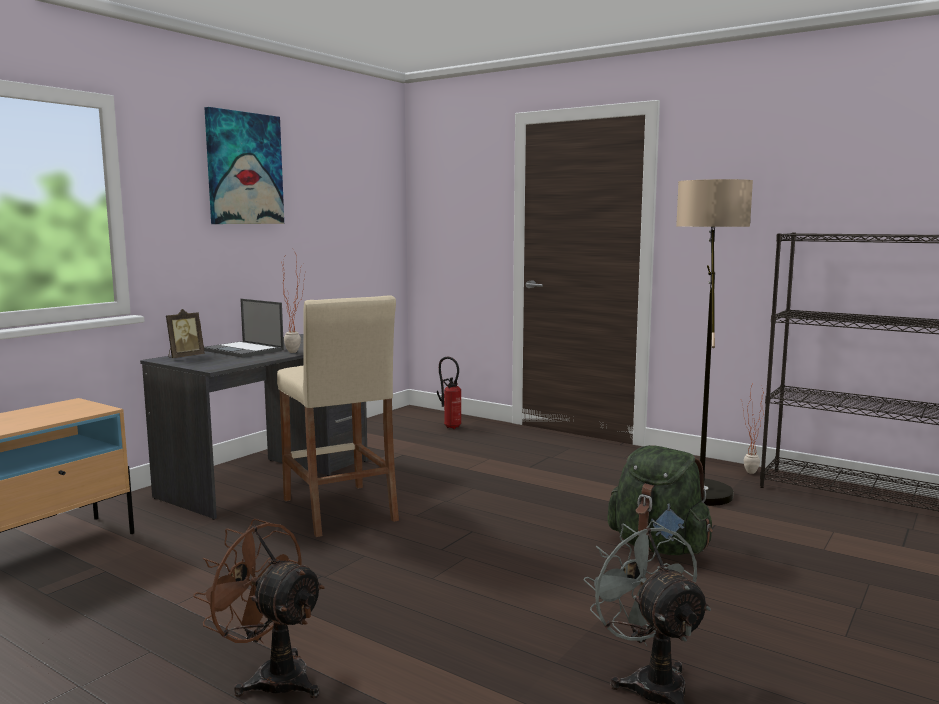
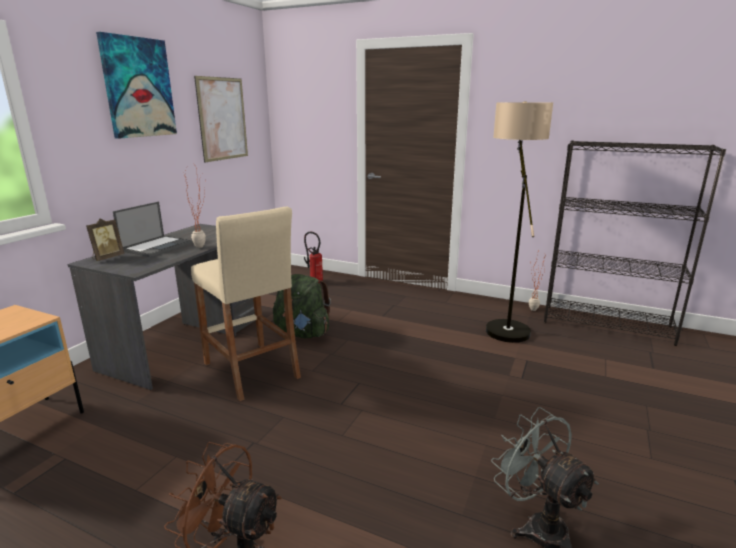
camera: 10 degrees left, 10 degrees up
laptop [204,299,284,357] -> laptop turned 90 degrees counterclockwise [113,202,192,257]
green backpack [607,445,713,555] -> green backpack moved to [273,274,331,338]
none -> picture [194,76,248,162]

